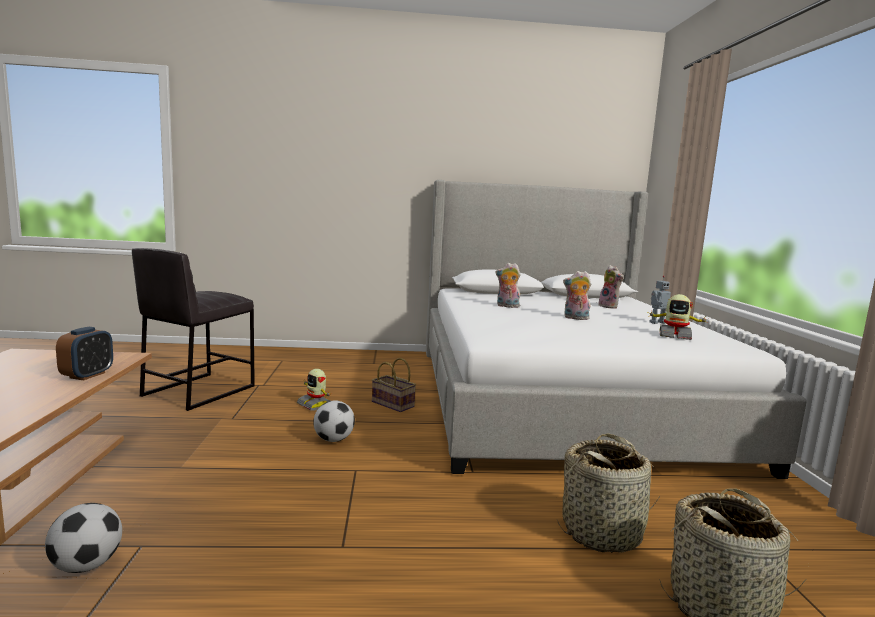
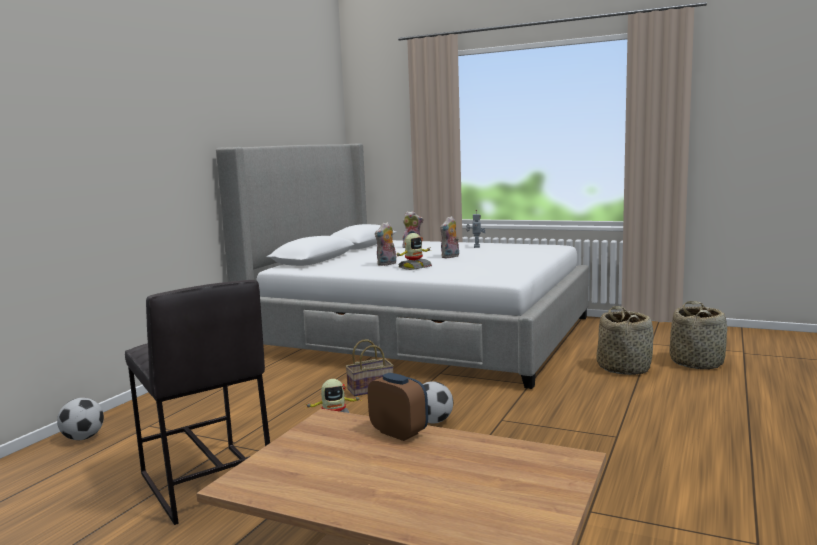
camera: 60 degrees left, 0 degrees up
football [45,503,122,573] -> football moved to [57,398,104,440]
toy robot [647,294,709,340] -> toy robot moved to [397,233,432,270]

